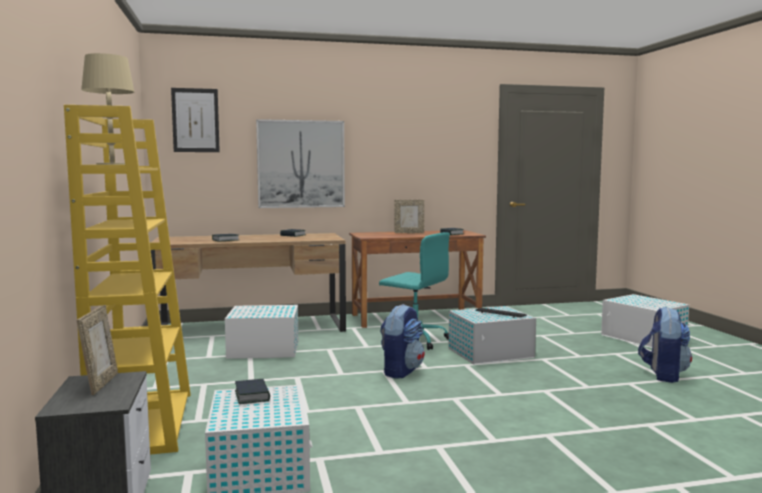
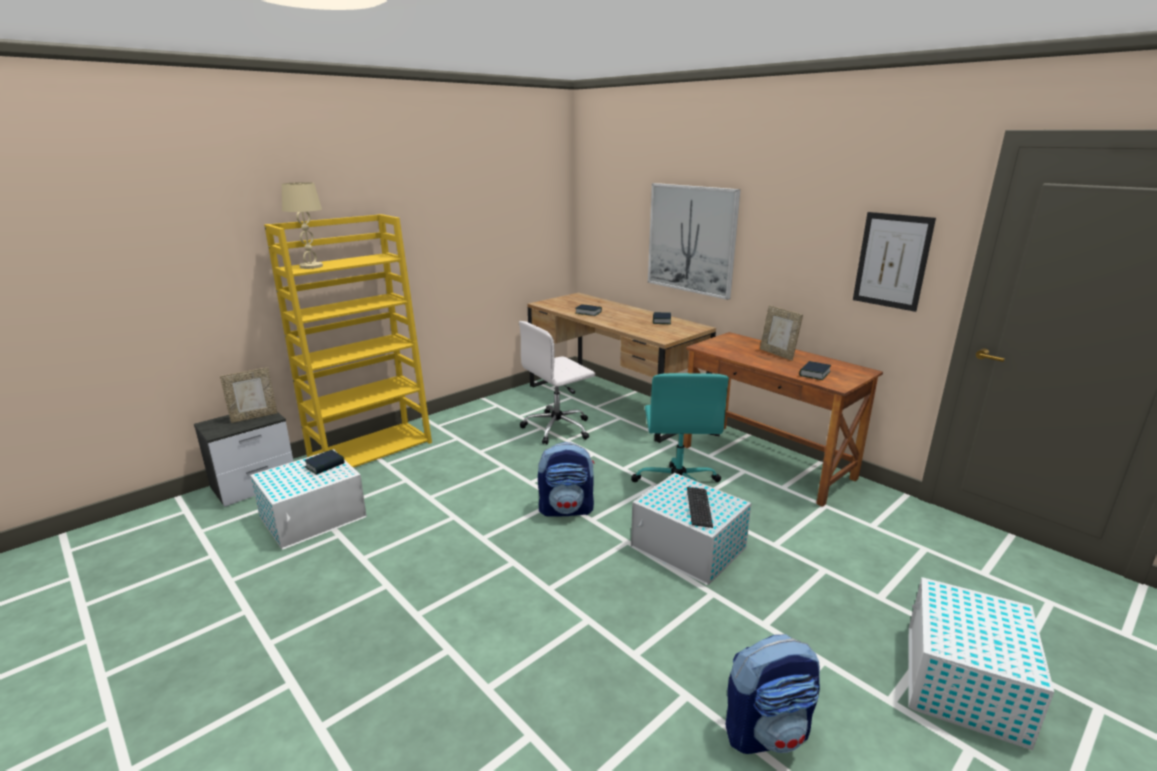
camera: 60 degrees right, 15 degrees up
picture [171,88,220,152] -> picture moved to [853,212,936,312]
white storage box [225,305,298,359] -> white office chair [519,321,595,444]

